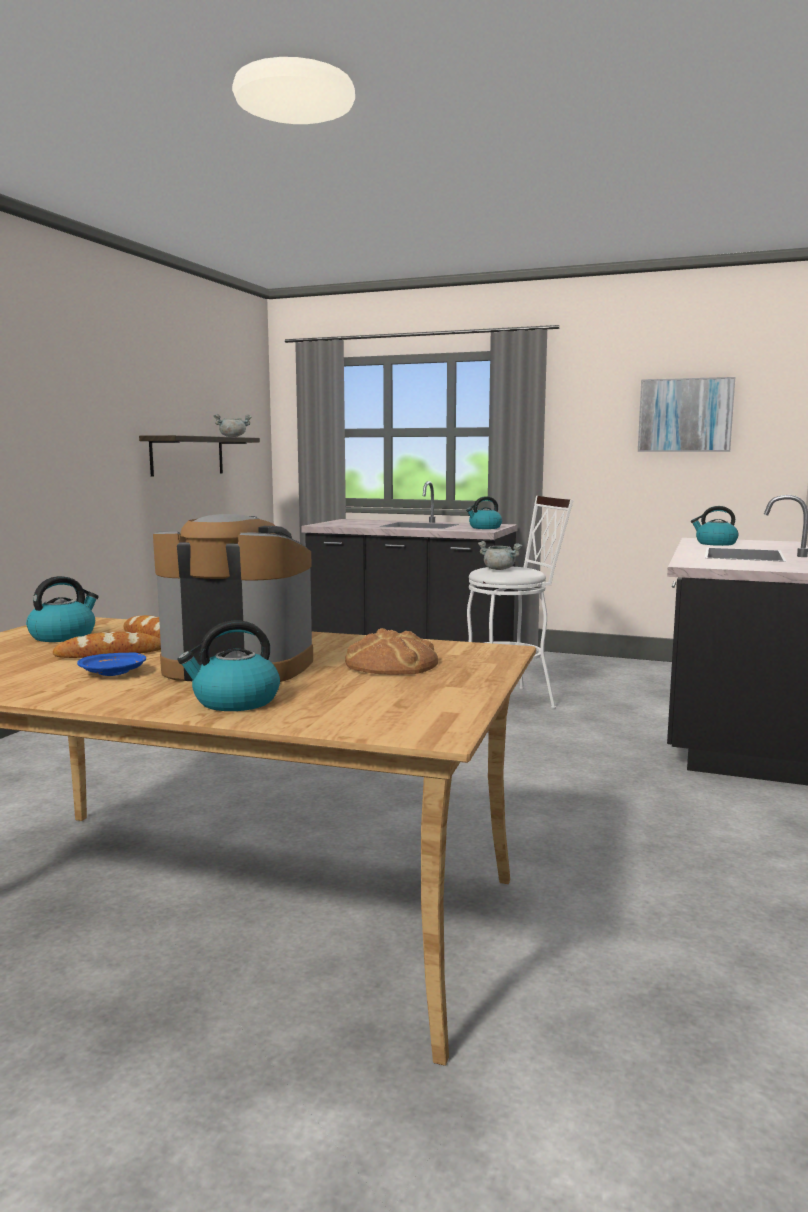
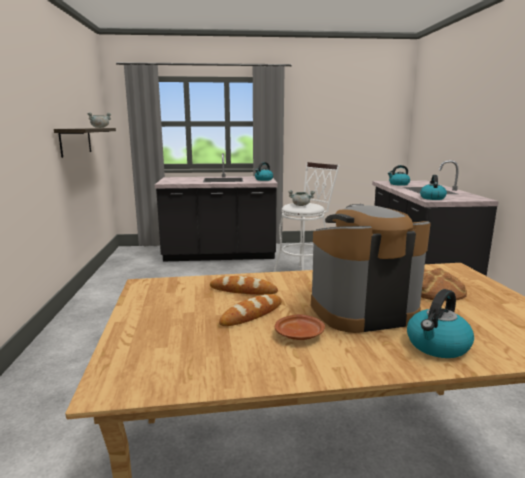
camera: 25 degrees left, 5 degrees up
kettle [26,576,99,642] -> kettle moved to [420,175,447,200]
blue plate [77,653,146,676] -> brown plate [275,314,325,340]
picture [638,377,735,452] -> none

